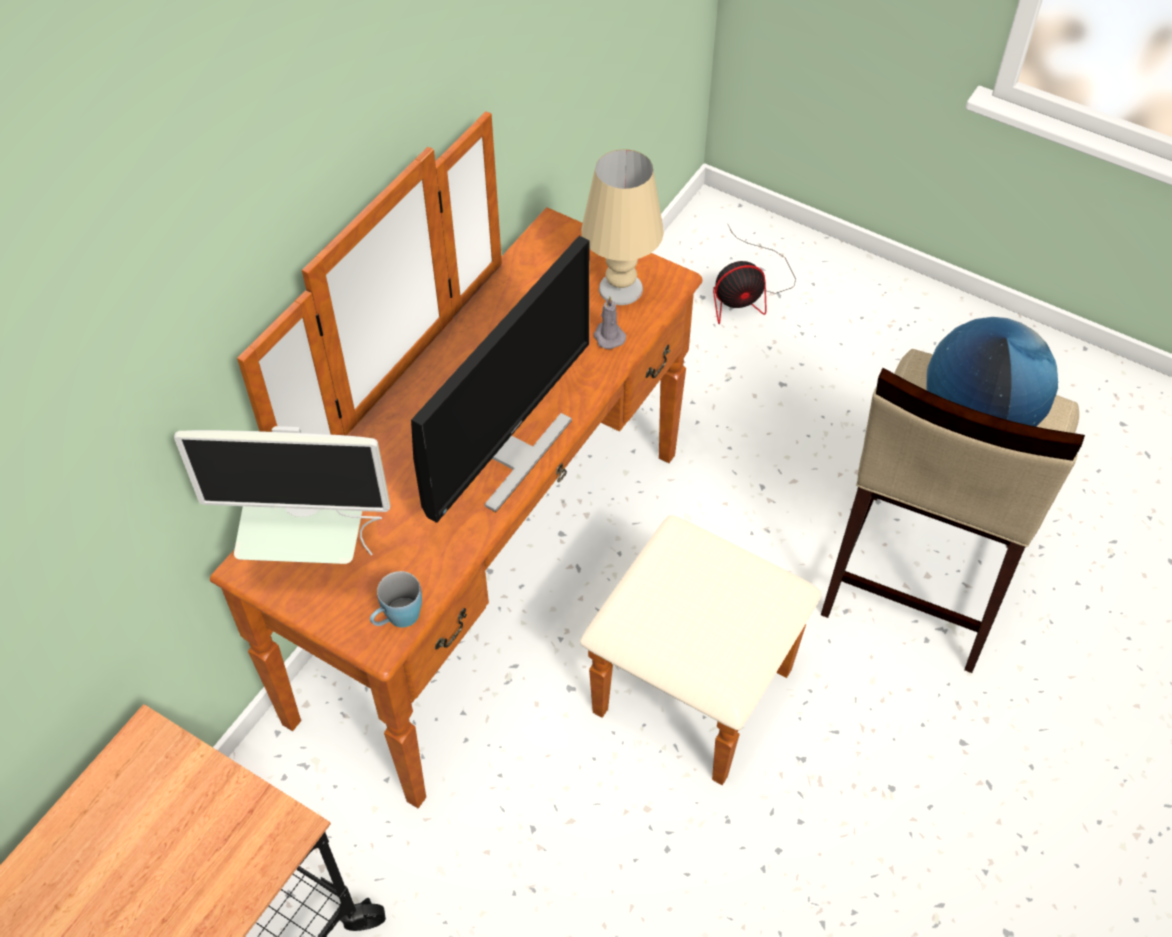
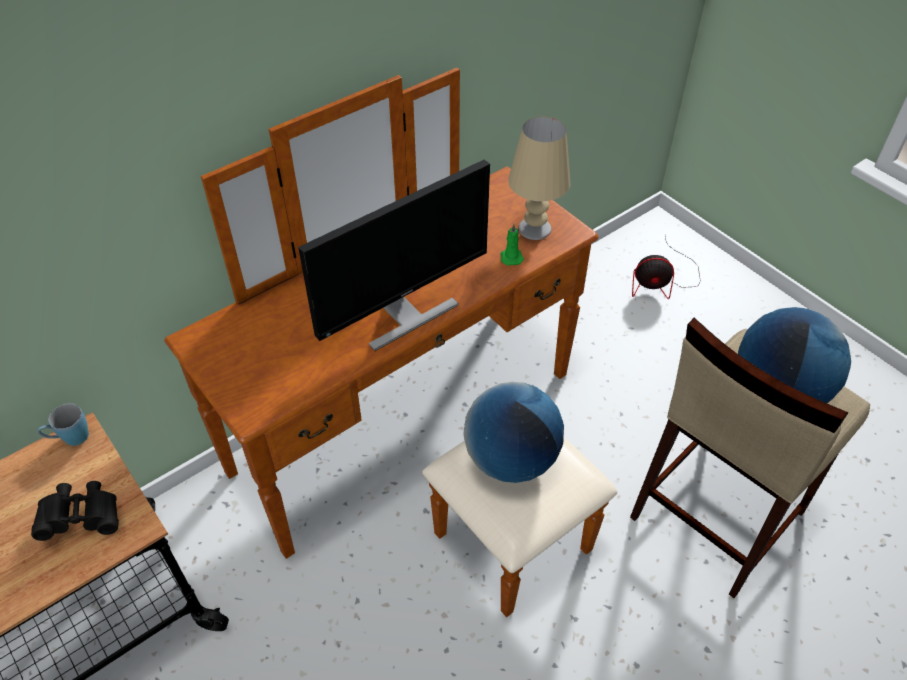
camera: 20 degrees right, 5 degrees down
monitor [174,426,390,564] -> none
blue mug [370,571,422,627] -> blue mug moved to [37,403,89,446]
grey candle [593,296,626,349] -> green candle [500,224,524,266]
none -> black binoculars [31,481,119,541]
none -> globe [463,382,564,483]

